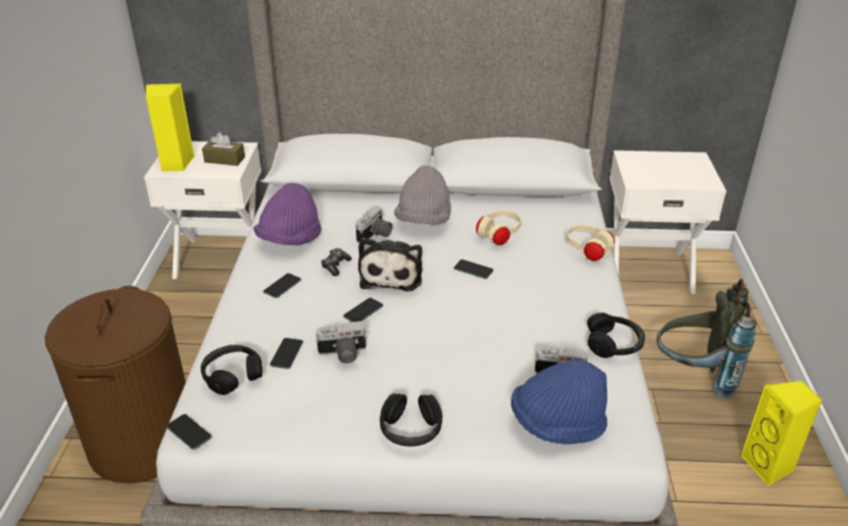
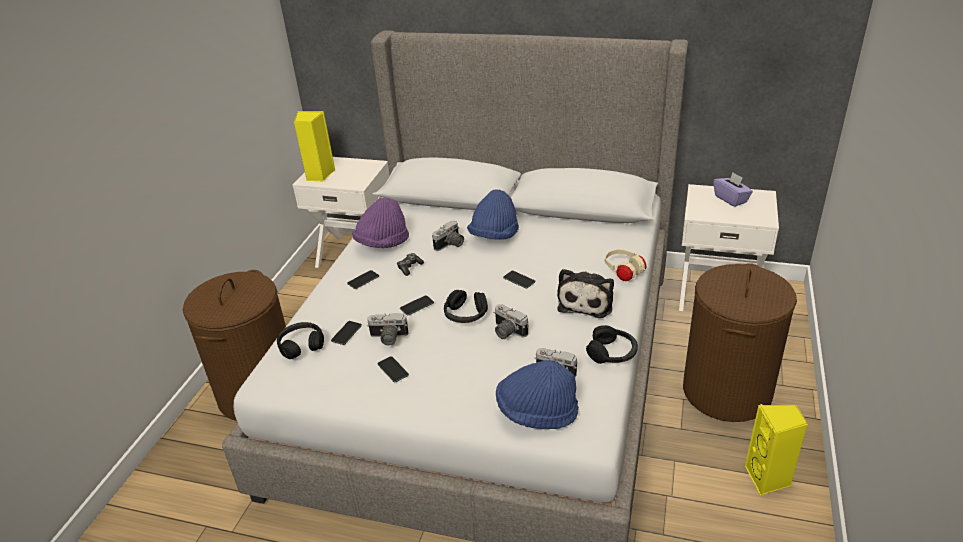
camera: 15 degrees right, 0 degrees up
phone [166,414,212,450] -> phone moved to [377,356,409,382]
brown tissue box [202,132,245,166] -> none
plush toy [358,238,422,292] -> plush toy moved to [557,269,614,318]
black headphones [380,393,442,446] -> black headphones moved to [444,290,488,323]
grey hat [394,165,451,225] -> blue hat [467,189,519,240]
beige headphones [476,210,522,245] -> none
grey backpack [656,279,757,398] -> brown laundry basket [683,263,797,422]
none -> camera [493,304,529,339]
none -> purple tissue box [713,172,753,207]

